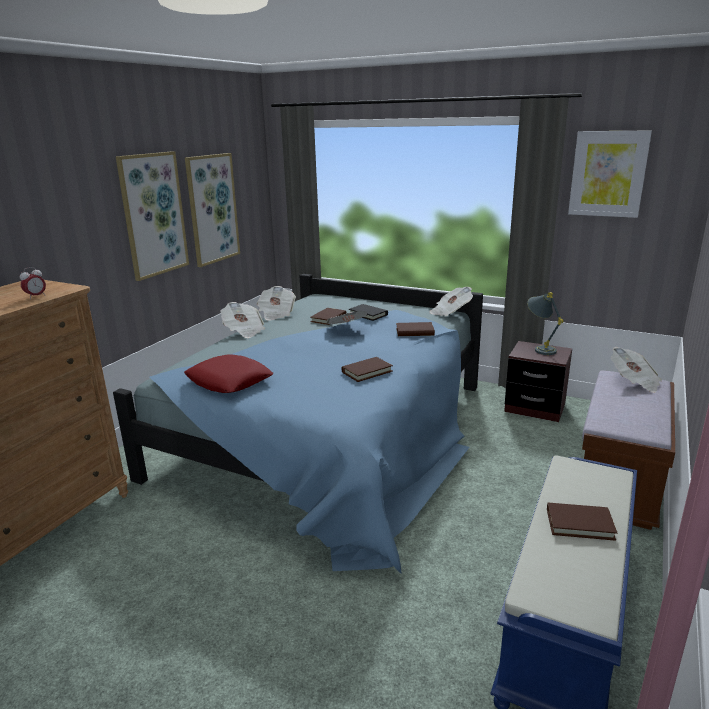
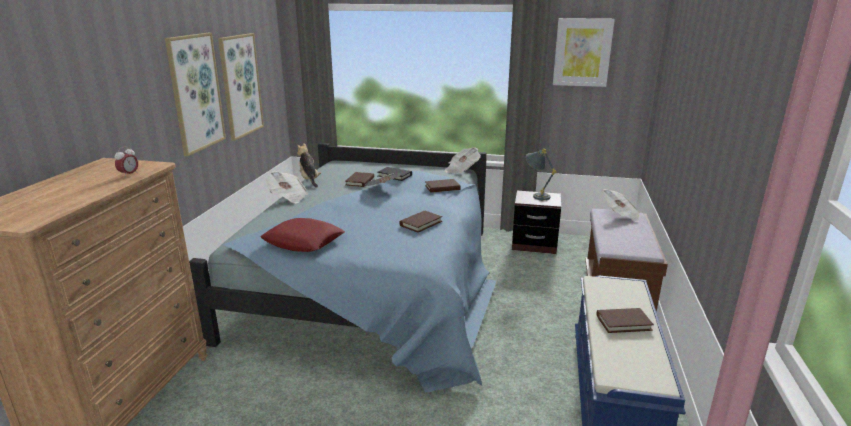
camera: 15 degrees left, 0 degrees up
newspaper [257,286,296,320] -> plush toy [297,143,321,188]

